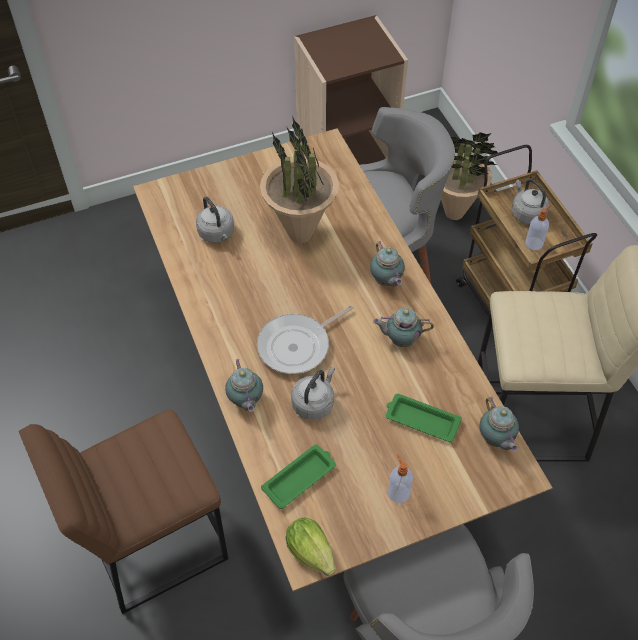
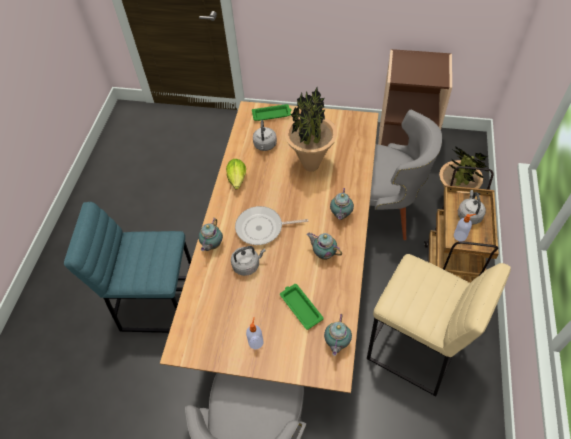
camera: 35 degrees right, 0 degrees up
brown stool [19,409,228,614] -> blue stool [64,202,191,333]
green tray [261,444,336,509] -> green tray moved to [252,104,292,121]
lettuce [286,518,336,576] -> lettuce moved to [226,159,246,189]

